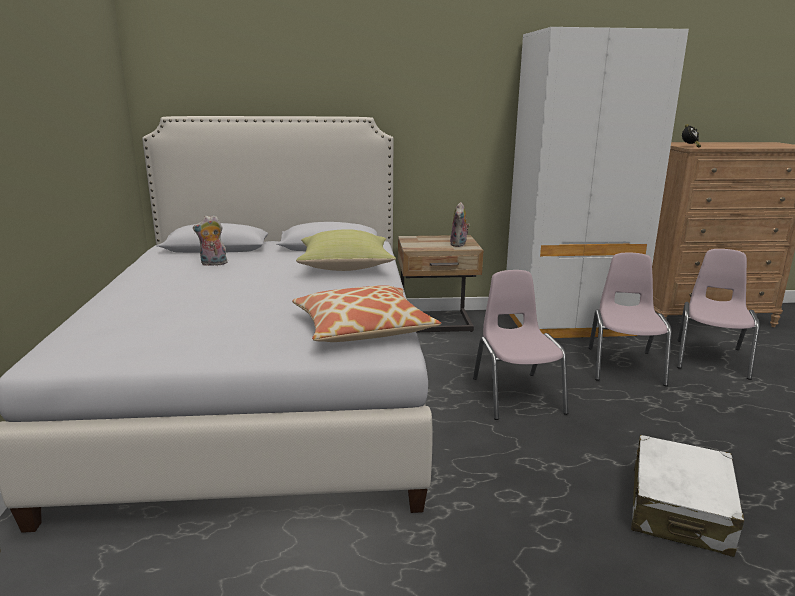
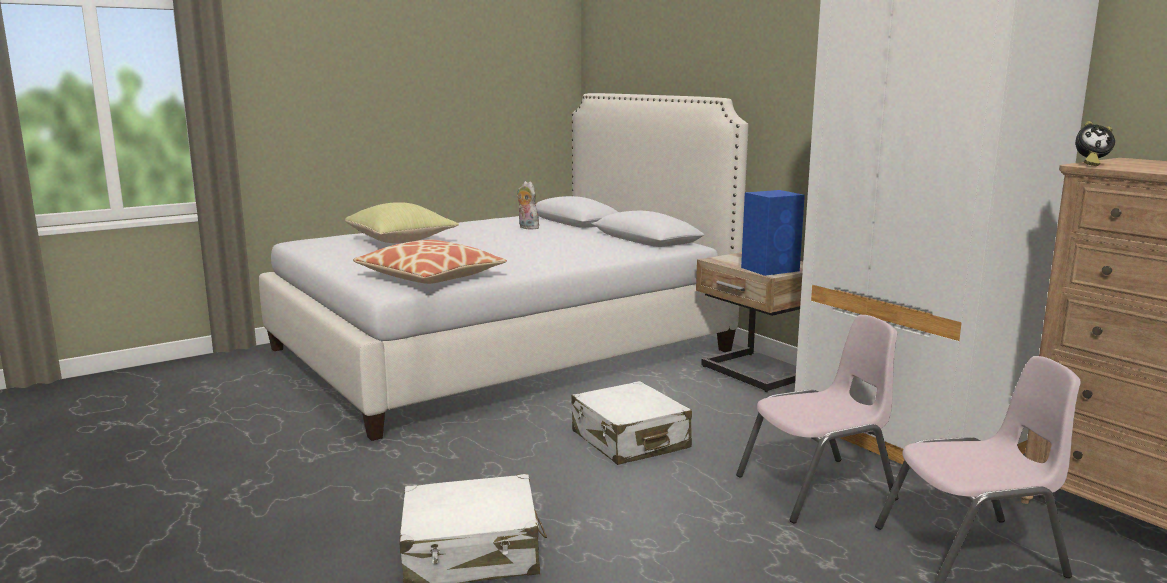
camera: 60 degrees right, 5 degrees down
yellow pillow [296,229,396,271] -> yellow pillow moved to [345,202,459,243]
plush toy [450,202,470,247] -> blue speaker [741,190,805,276]
pink chair [473,270,568,420] -> white suitcase [571,381,692,465]

